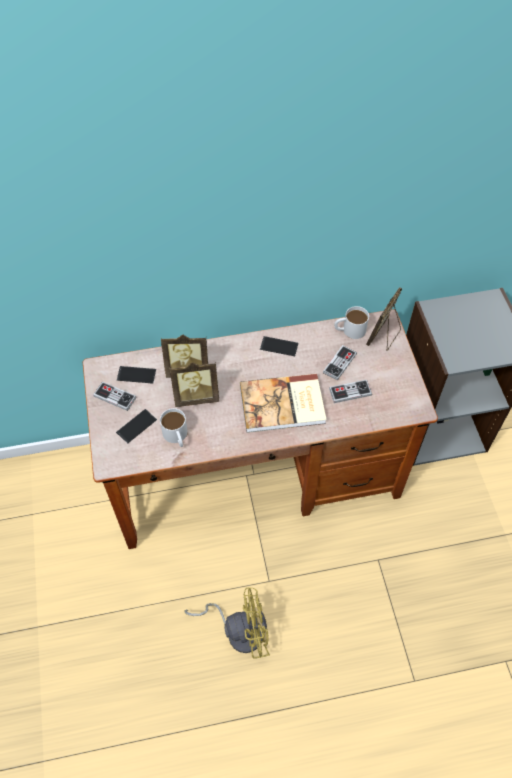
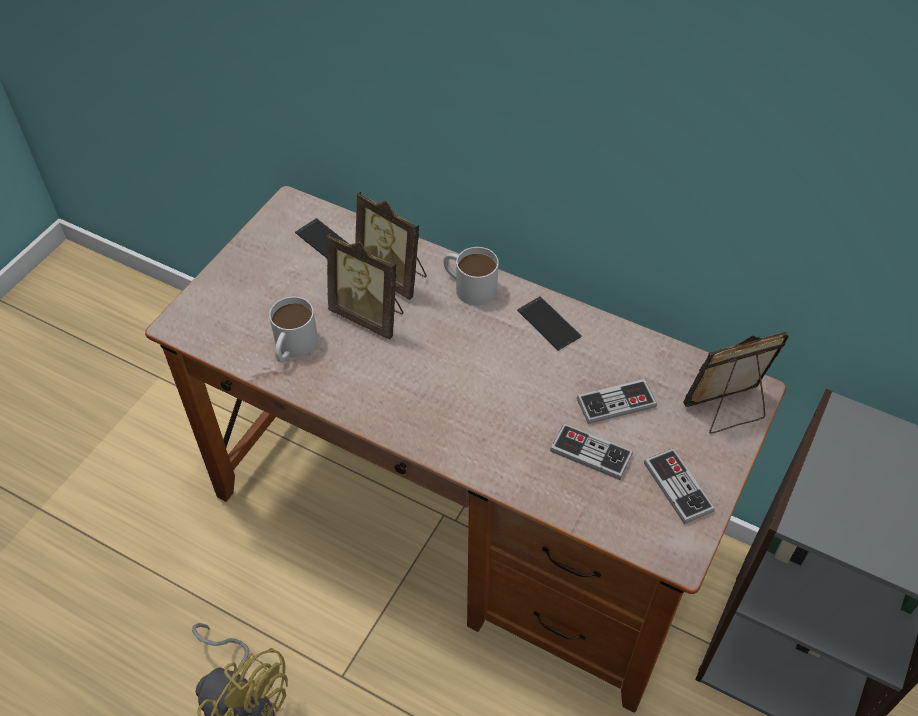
camera: 40 degrees right, 5 degrees down
game controller [93,382,136,411] -> game controller moved to [644,448,715,524]
phone [116,409,157,444] -> none
book [240,373,327,433] -> none
white mug [334,306,369,339] -> white mug moved to [444,247,499,306]

